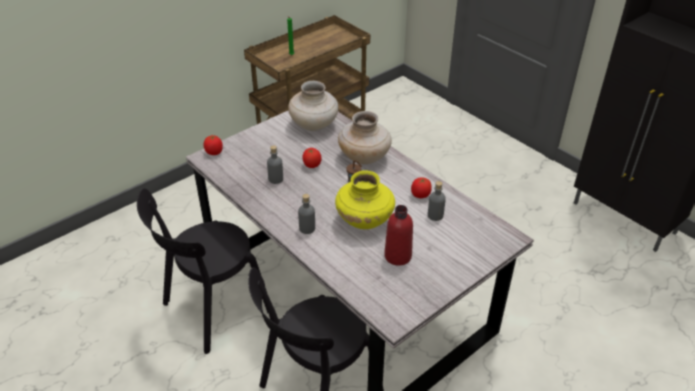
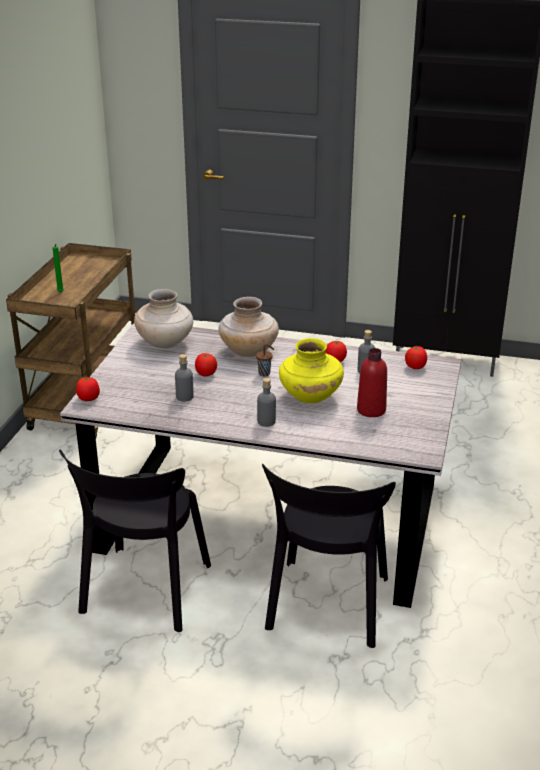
camera: 35 degrees left, 10 degrees down
none -> tomato [405,346,427,369]

